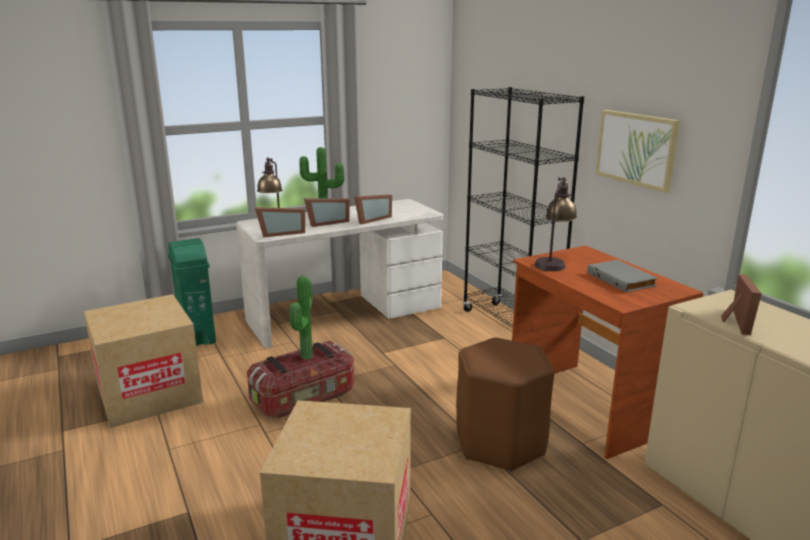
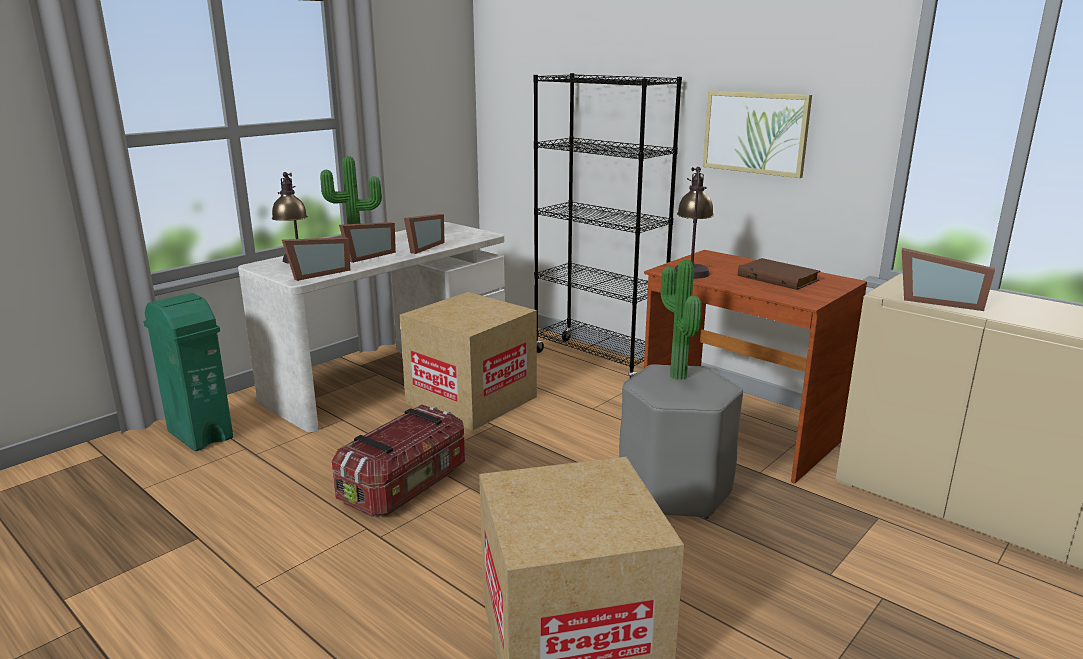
camera: 20 degrees left, 0 degrees up
cardboard box [84,294,203,428] -> cardboard box moved to [400,292,537,430]
potted plant [289,276,313,360] -> potted plant moved to [661,260,702,380]
brown stool [456,338,555,472] -> grey stool [619,364,743,519]
grey book [587,260,658,292] -> brown book [738,258,820,290]
picture frame [721,274,762,335] -> picture frame turned 120 degrees clockwise [902,248,995,311]

